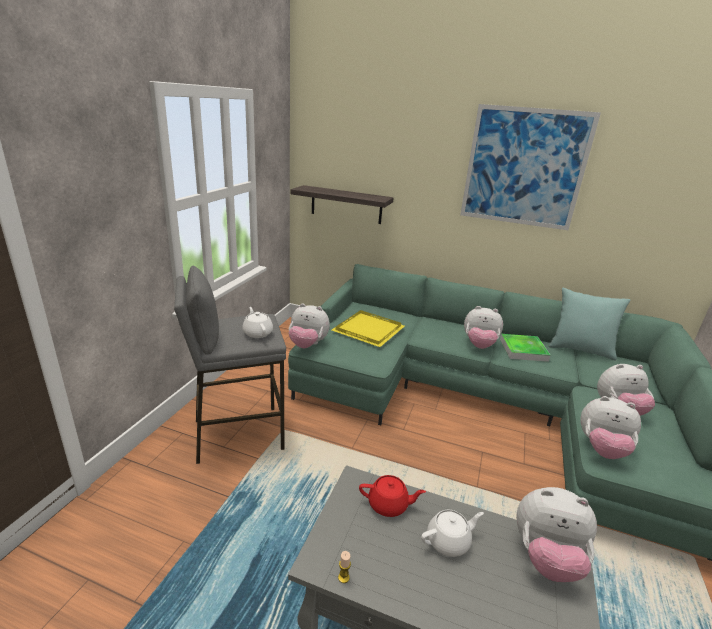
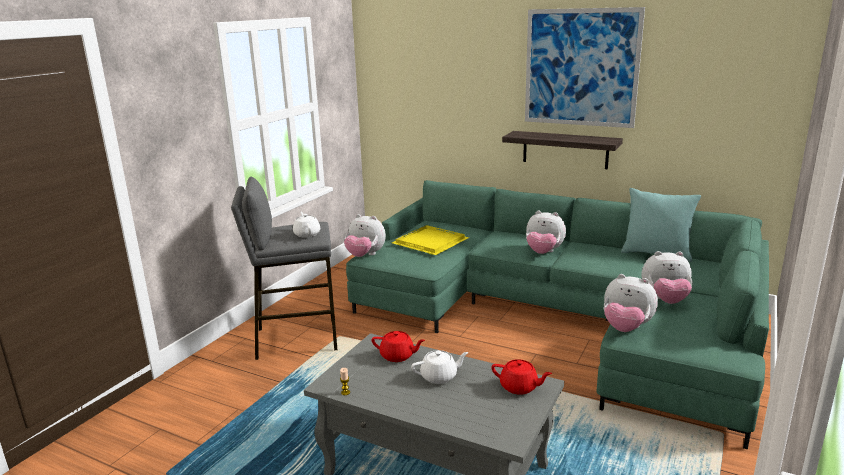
camera: 10 degrees right, 5 degrees down
shelf [291,185,394,224] -> shelf moved to [502,131,623,170]
tray [500,334,551,362] -> none
plush toy [516,487,597,582] -> red teapot [491,359,552,395]

